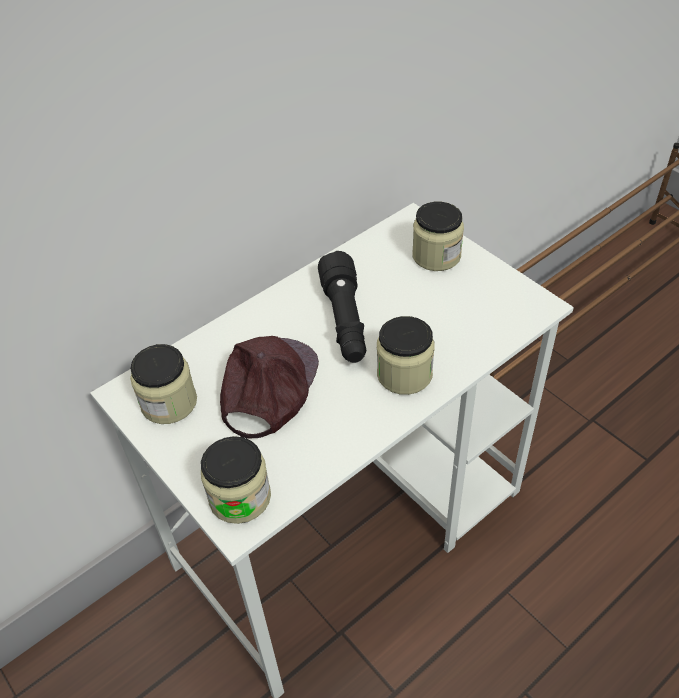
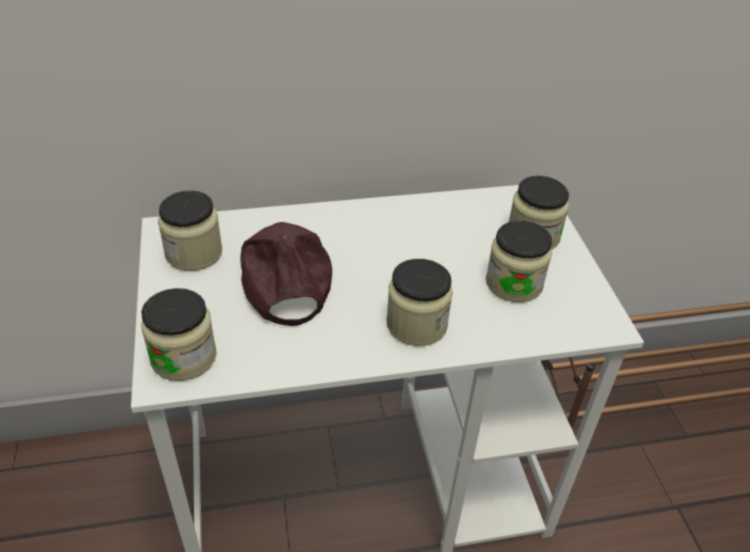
camera: 25 degrees right, 5 degrees down
brown cap [220,336,319,439] -> brown cap turned 60 degrees counterclockwise [240,222,332,326]
black flashlight [318,251,366,363] -> none
none -> jar [486,221,552,302]

